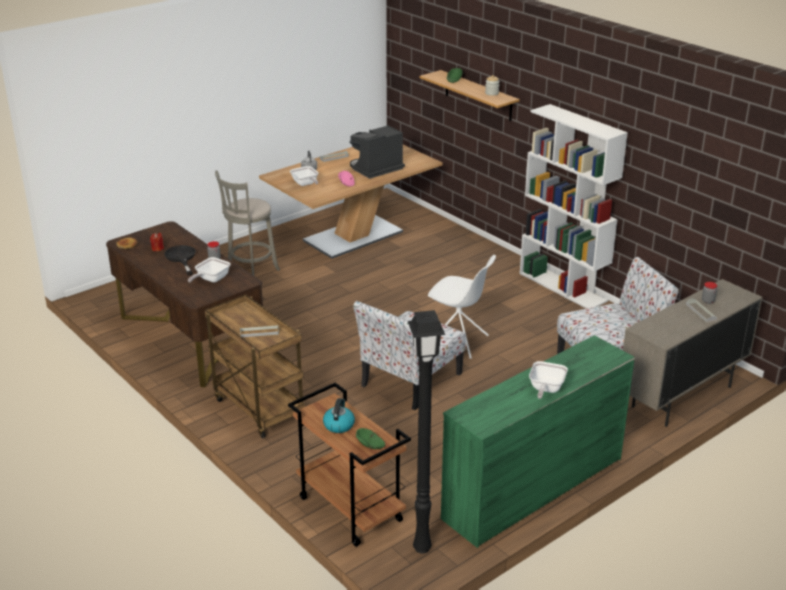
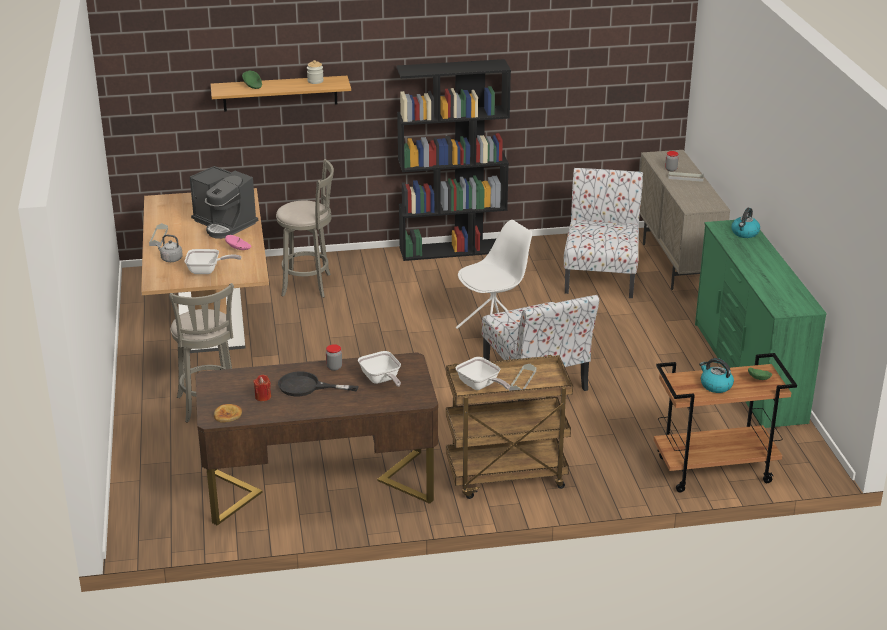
camera: 60 degrees left, 0 degrees up
coffee machine [350,125,405,179] -> coffee machine turned 45 degrees counterclockwise [190,166,258,239]
black floor lamp [408,310,445,554] -> none
white bookcase [520,104,628,309] -> black bookcase [396,59,511,261]
frying pan [529,361,568,399] -> frying pan moved to [456,357,510,390]
none -> grey stool [276,159,334,298]
none -> kettle [731,208,760,238]

